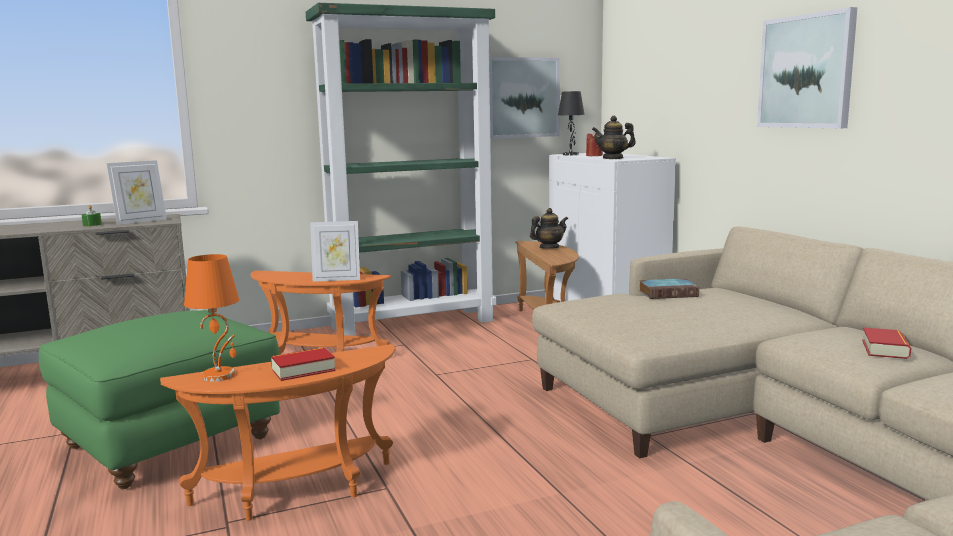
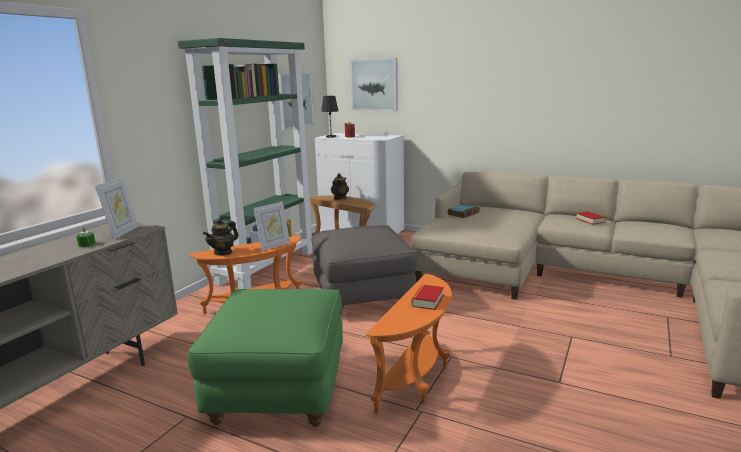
camera: 40 degrees left, 5 degrees up
orange table lamp [184,254,239,382] -> none
teapot [592,116,636,159] -> teapot moved to [203,218,238,256]
picture [757,7,858,128] -> picture moved to [350,58,398,111]
none -> grey ottoman [312,225,417,314]

